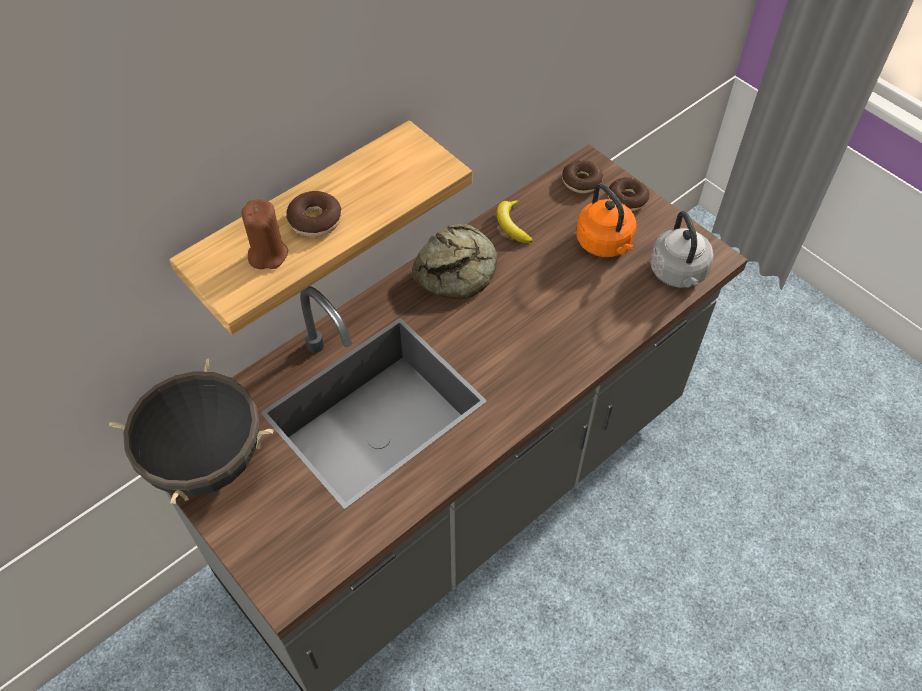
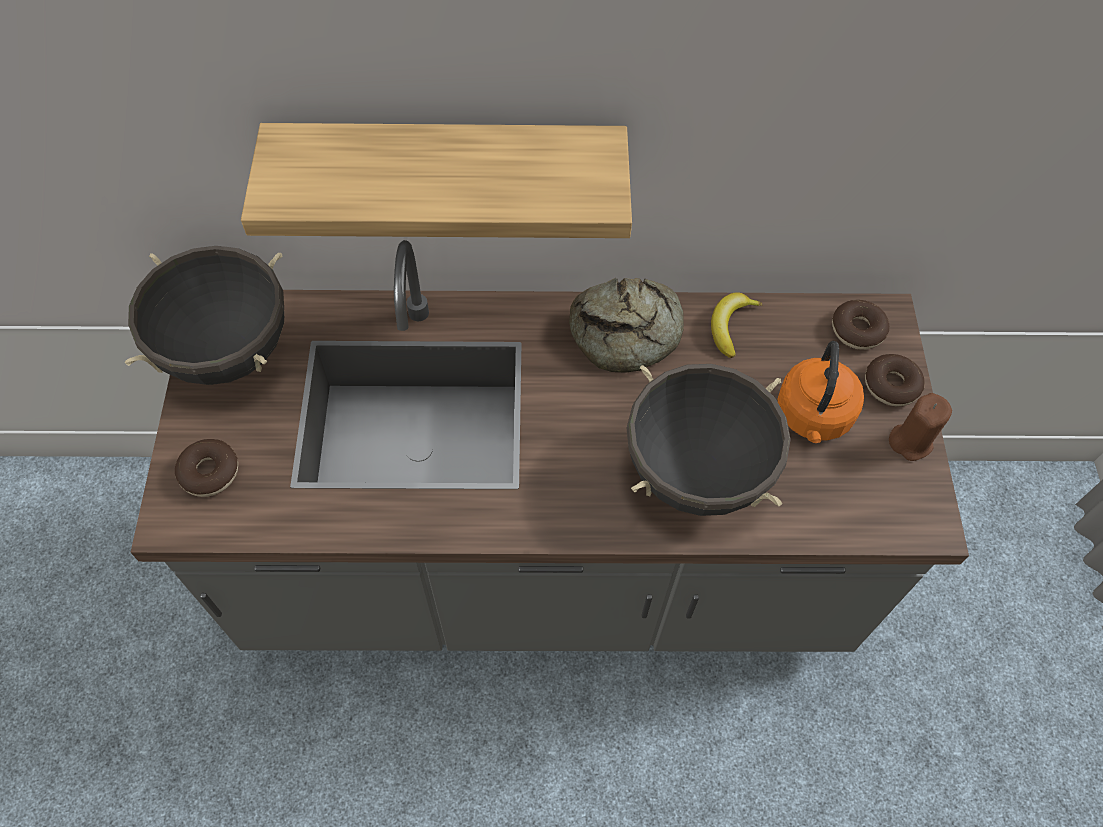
camera: 40 degrees right, 5 degrees up
brown candle [241,199,288,269] -> brown candle moved to [889,393,952,461]
donut [286,191,342,237] -> donut moved to [175,439,238,497]
grey kettle [650,211,713,288] -> none
none -> black cooking pot [627,364,791,516]

